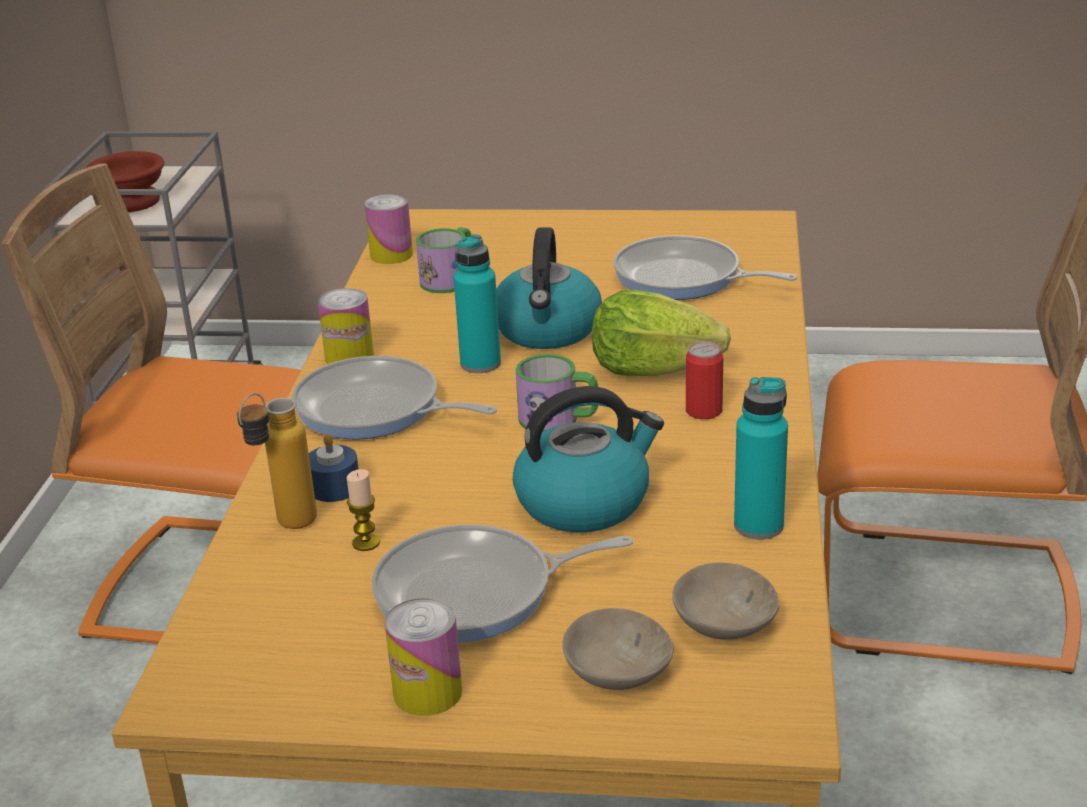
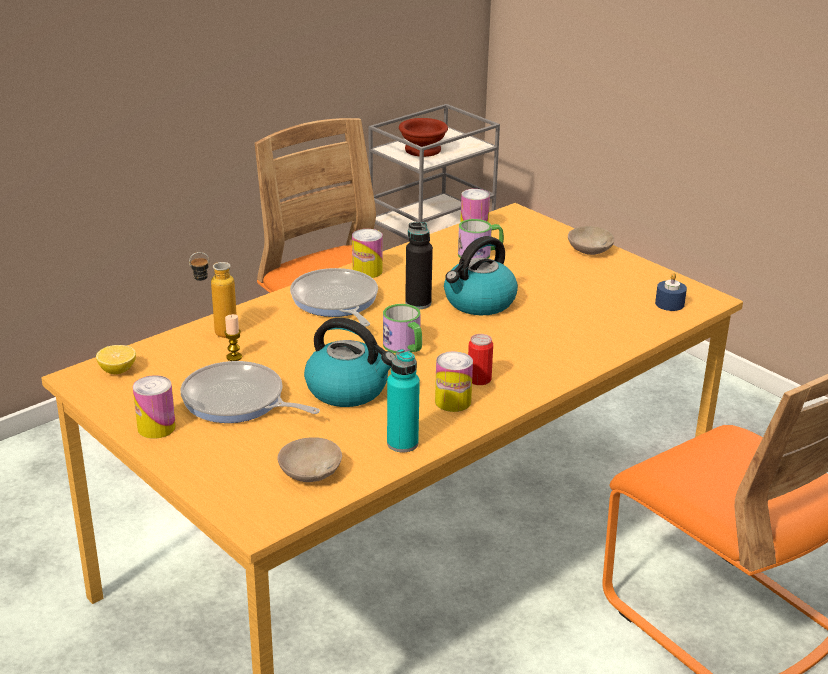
camera: 40 degrees right, 0 degrees up
blue candle [309,434,359,502] -> blue candle moved to [655,273,687,311]
turquoise bottle [454,234,501,373] -> black bottle [405,222,433,309]
beige bowl [562,608,674,690] -> beige bowl moved to [568,226,614,255]
lettuce [592,290,731,376] -> none
frying pan [614,235,797,300] -> none
none -> lemon [96,345,136,374]
none -> can [435,351,473,412]

